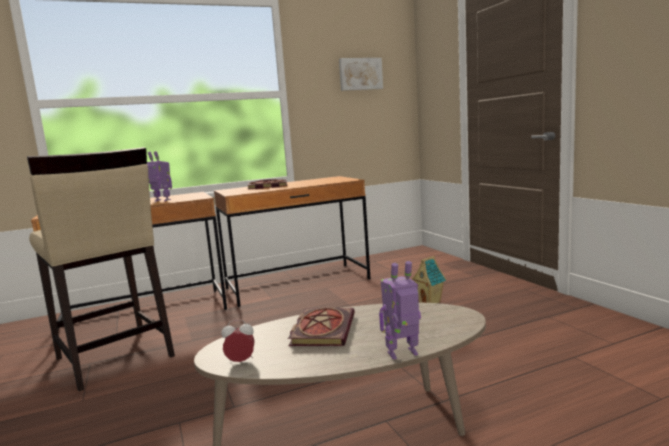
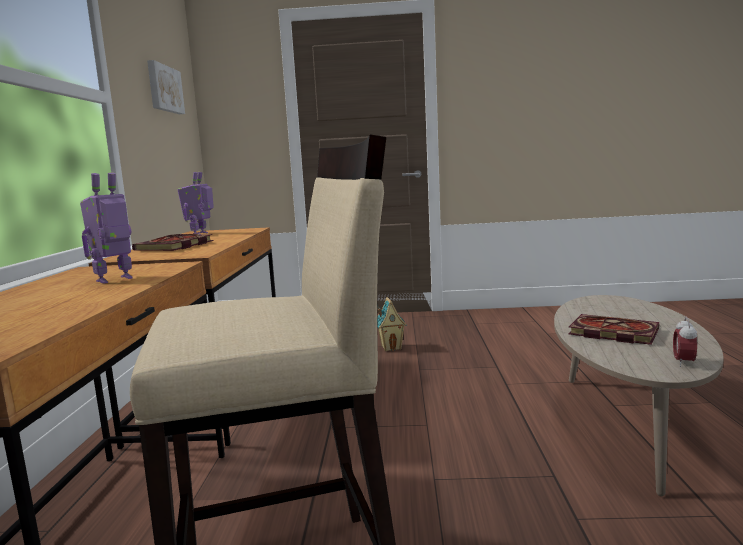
camera: 65 degrees left, 0 degrees up
toy robot [379,261,421,359] -> toy robot moved to [178,172,214,235]

